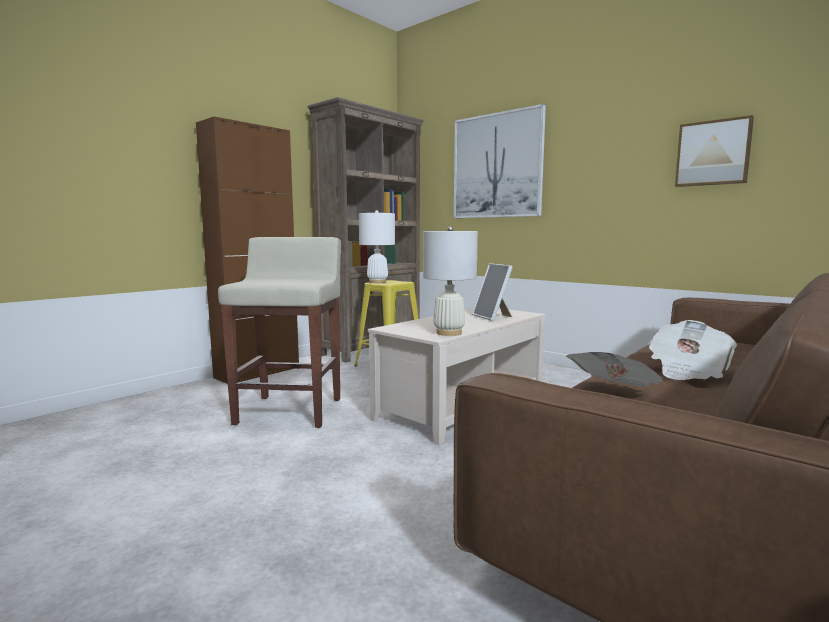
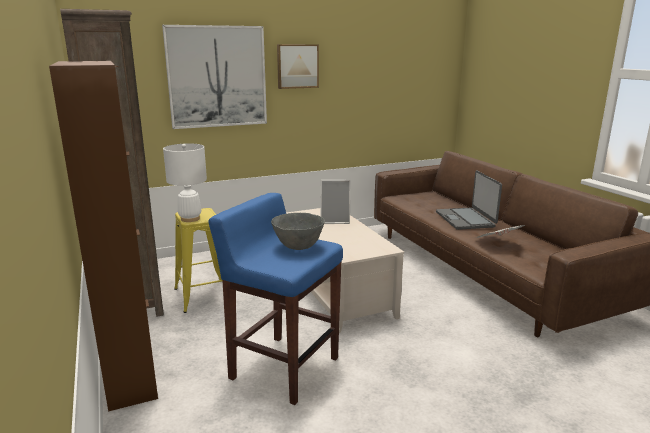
camera: 65 degrees left, 10 degrees up
beige stool [218,237,341,428] -> blue stool [208,193,343,405]
white table lamp [423,226,478,336] -> none
newspaper [648,320,737,380] -> laptop [436,170,502,230]
picture [675,115,754,187] -> picture moved to [277,44,319,89]
none -> grey bowl [271,213,325,250]

